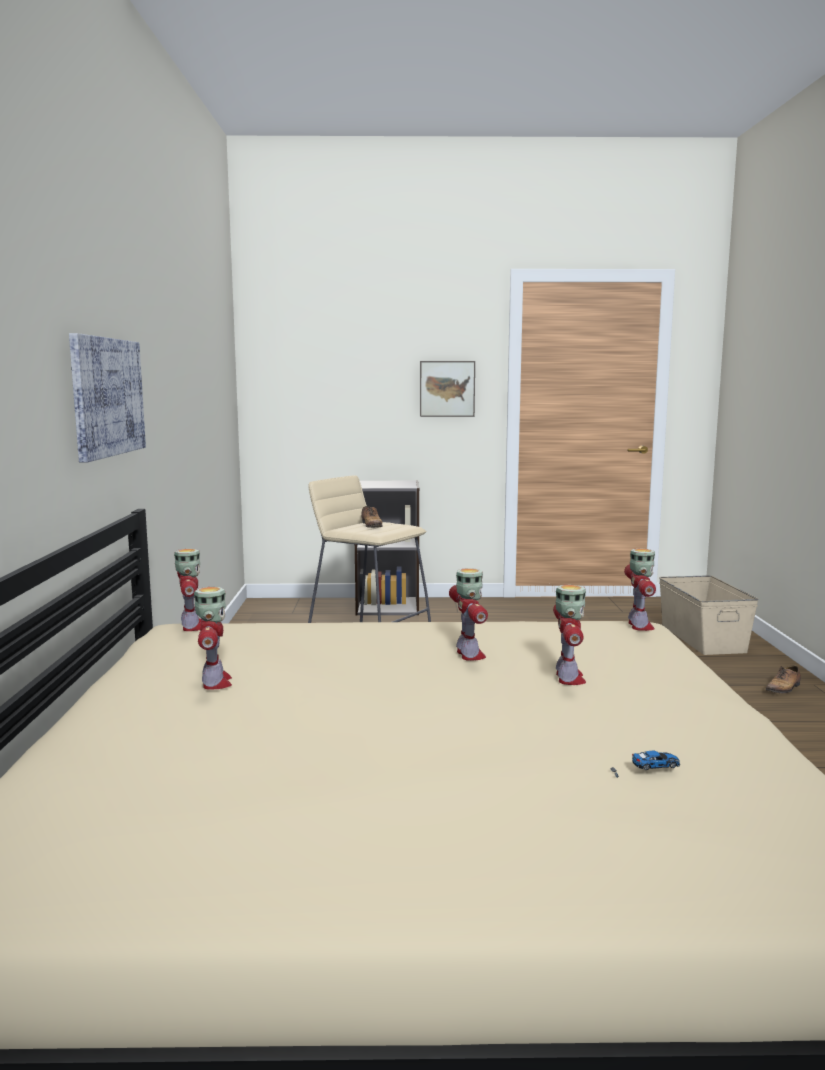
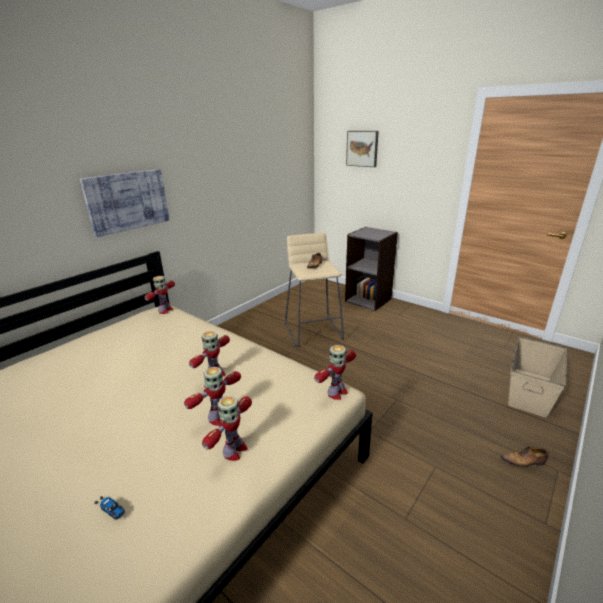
camera: 40 degrees right, 15 degrees up
toy robot [194,587,232,690] -> toy robot moved to [202,396,252,461]
picture [420,361,475,417] -> picture moved to [346,131,379,167]

